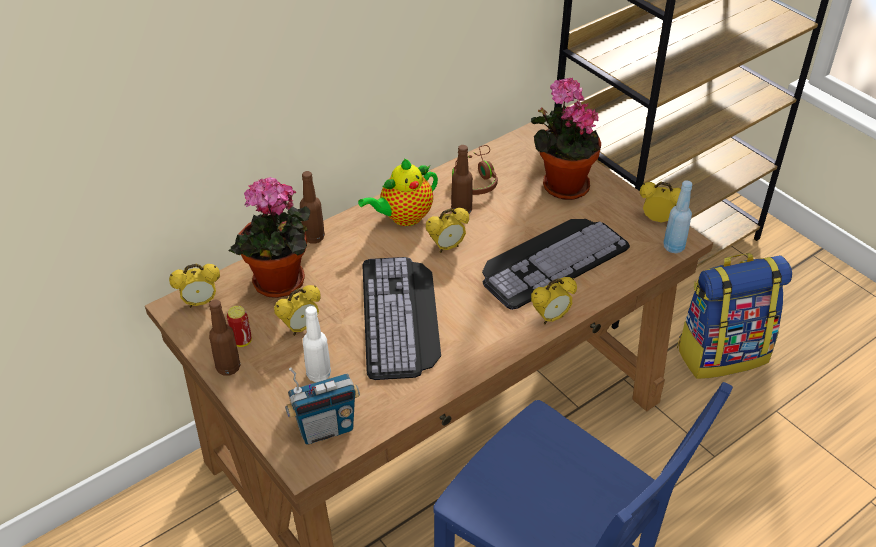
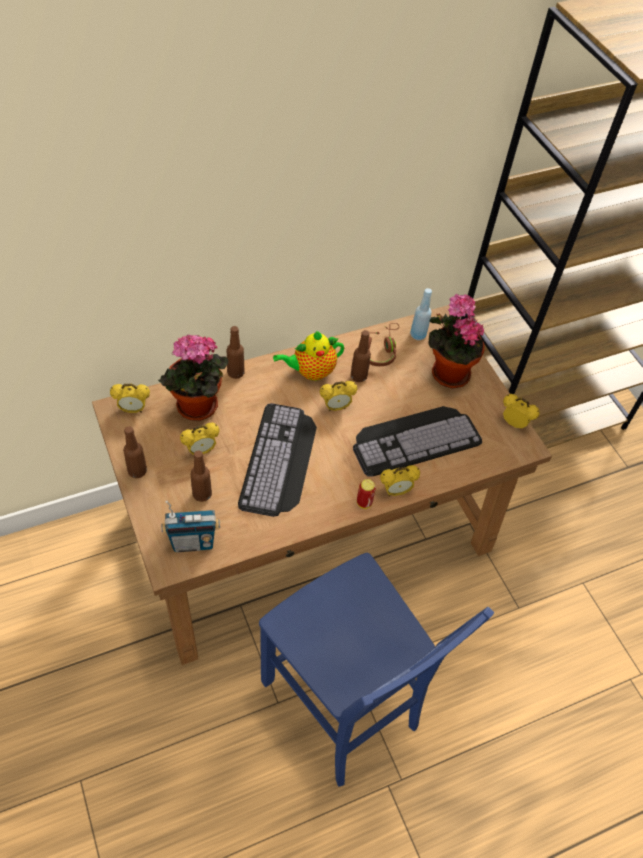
camera: 10 degrees right, 10 degrees up
can [227,306,252,347] -> can moved to [357,479,376,509]
white bottle [303,306,331,382] -> brown bottle [190,451,212,502]
blue bottle [663,180,693,253] -> blue bottle moved to [410,288,432,340]
backpack [677,253,792,379] -> none

